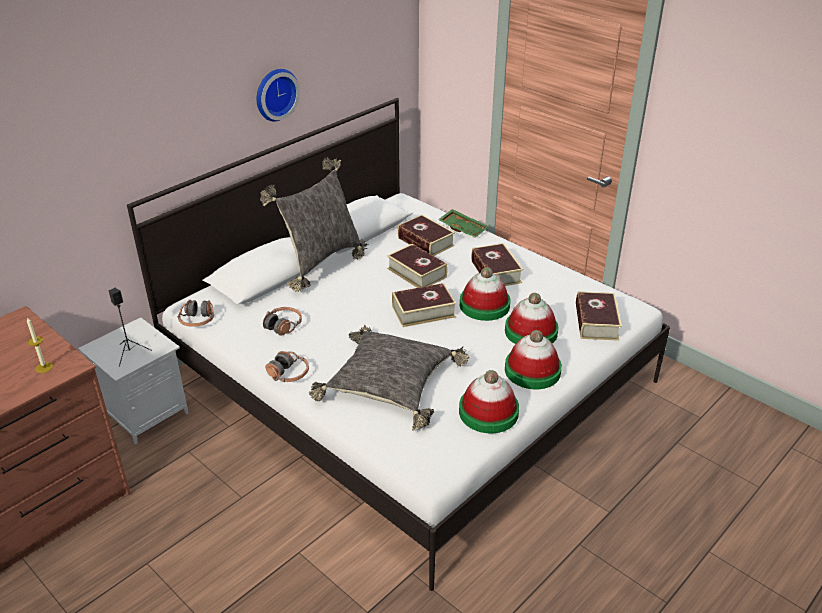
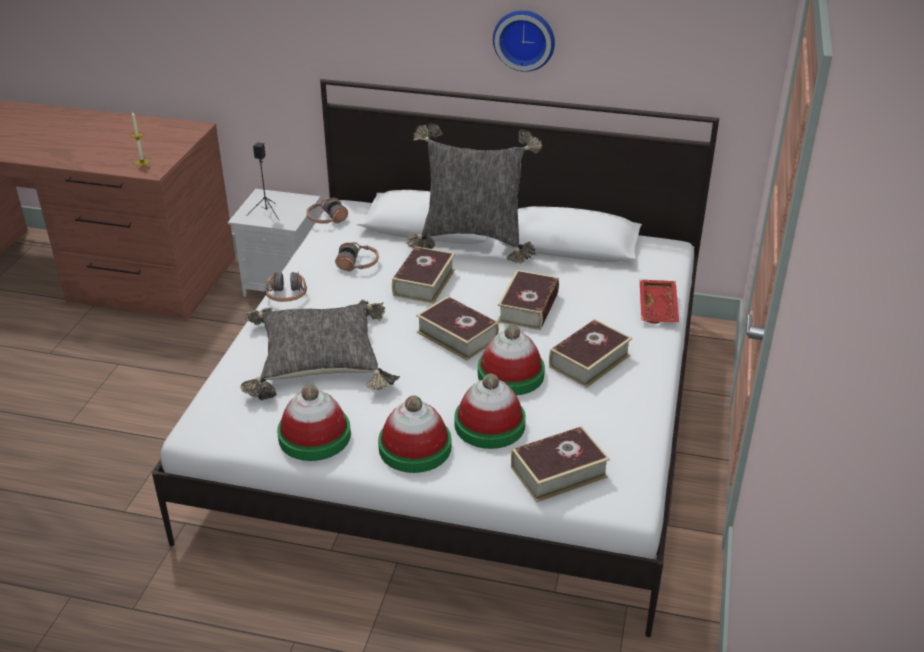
camera: 60 degrees right, 0 degrees up
book [398,215,455,256] -> book moved to [392,246,455,304]
green tray [438,209,489,238] -> red tray [640,280,679,324]

